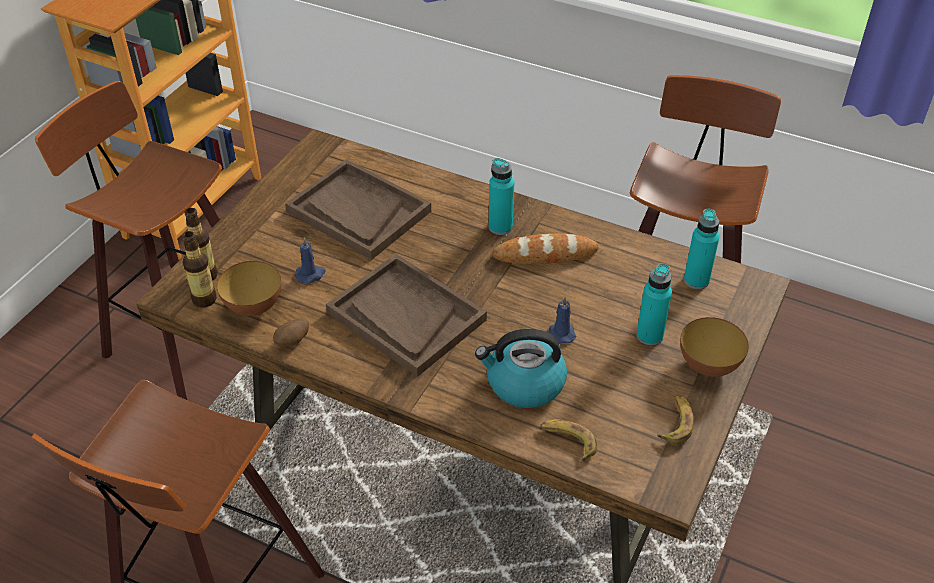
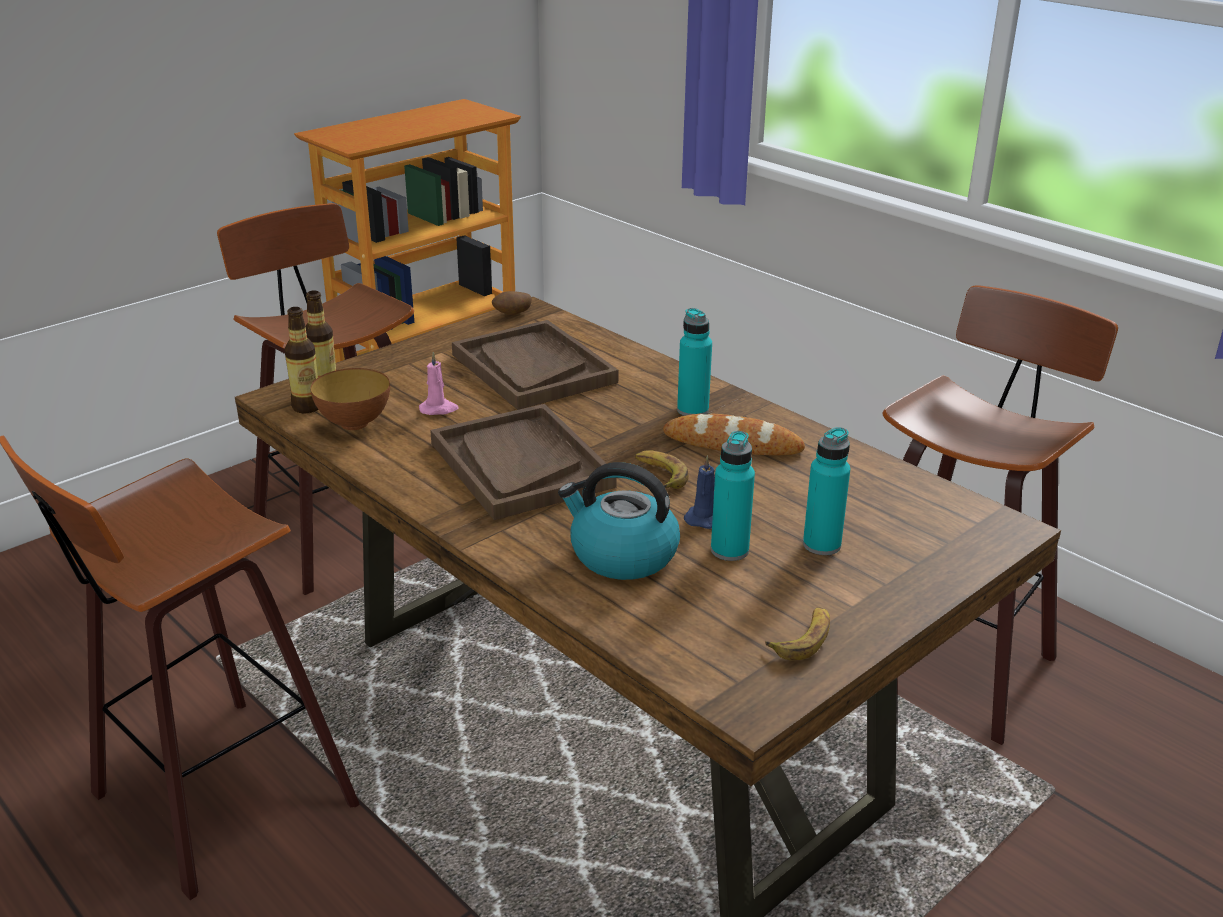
camera: 20 degrees right, 15 degrees down
potato [273,318,309,347] -> potato moved to [492,291,532,315]
blue candle [295,237,326,284] -> pink candle [419,352,459,415]
banana [540,419,597,461] -> banana moved to [635,450,689,489]
bowl [680,317,749,377] -> none
turquoise bottle [684,209,720,289] -> turquoise bottle moved to [711,431,755,561]

